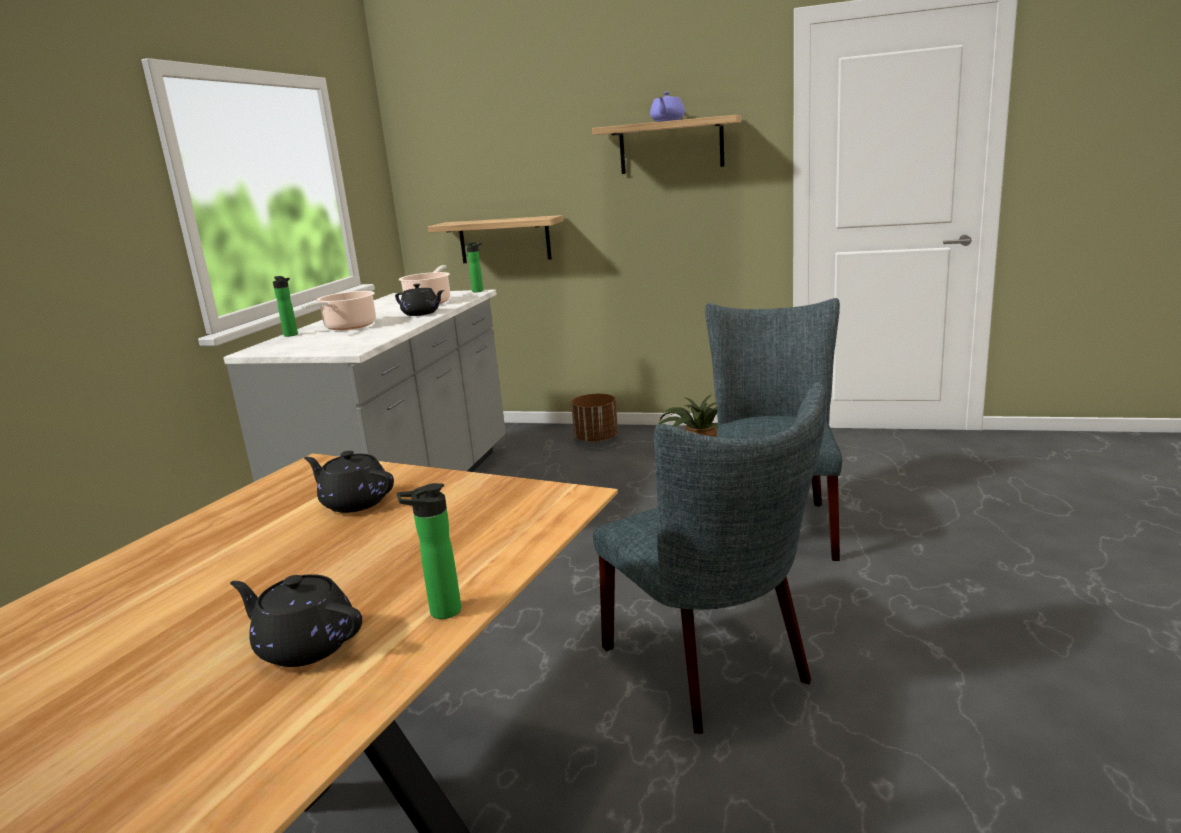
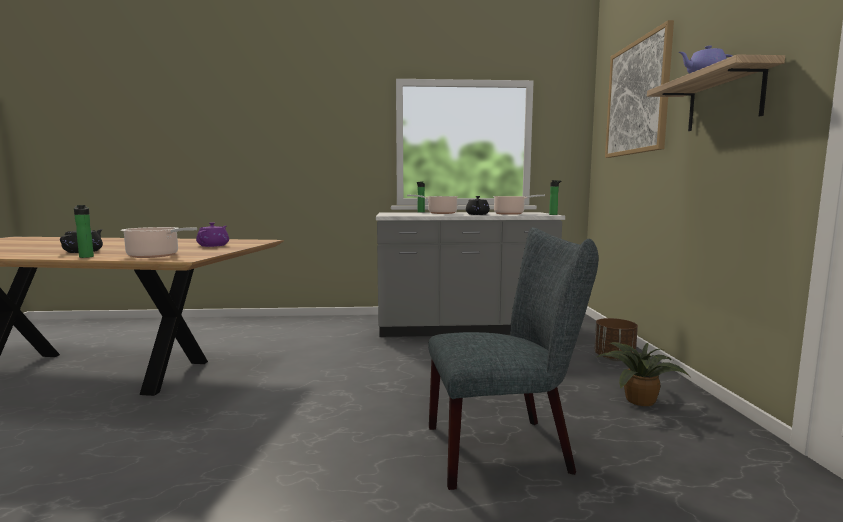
camera: 70 degrees right, 10 degrees down
black teapot [304,451,394,513] -> purple teapot [196,222,229,247]
shelf [428,215,563,263] -> none
grey chair [593,381,826,734] -> none
none -> cooking pot [121,227,197,258]
none -> picture [605,20,674,158]

